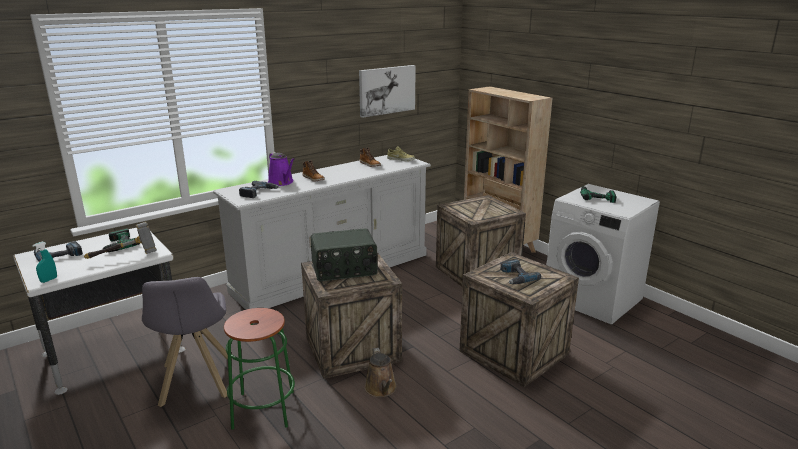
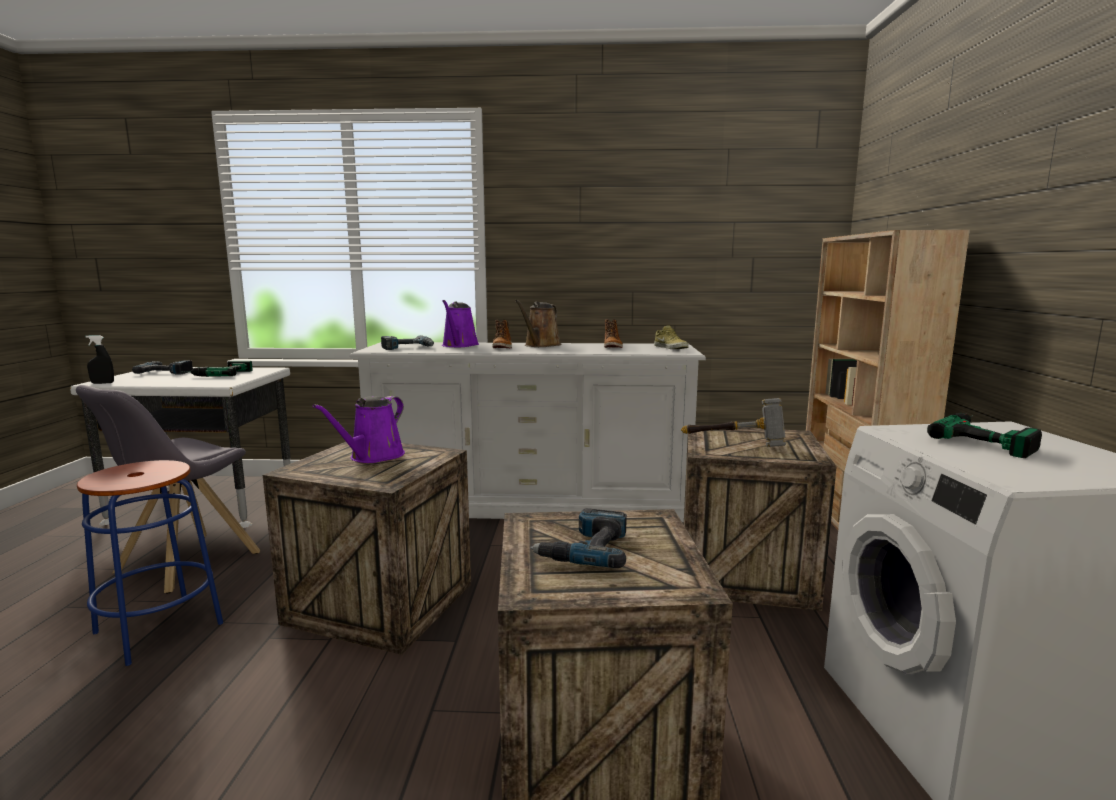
camera: 40 degrees right, 10 degrees down
turquoise spray bottle [32,242,57,283] -> black spray bottle [86,335,114,384]
hammer [84,222,157,259] -> hammer moved to [681,398,786,447]
green stool [224,308,295,430] -> blue stool [77,460,223,666]
radio [311,228,378,281] -> purple watering can [313,396,405,463]
picture [359,65,416,118] -> none
brown watering can [365,348,397,397] -> brown watering can moved to [515,300,562,347]

